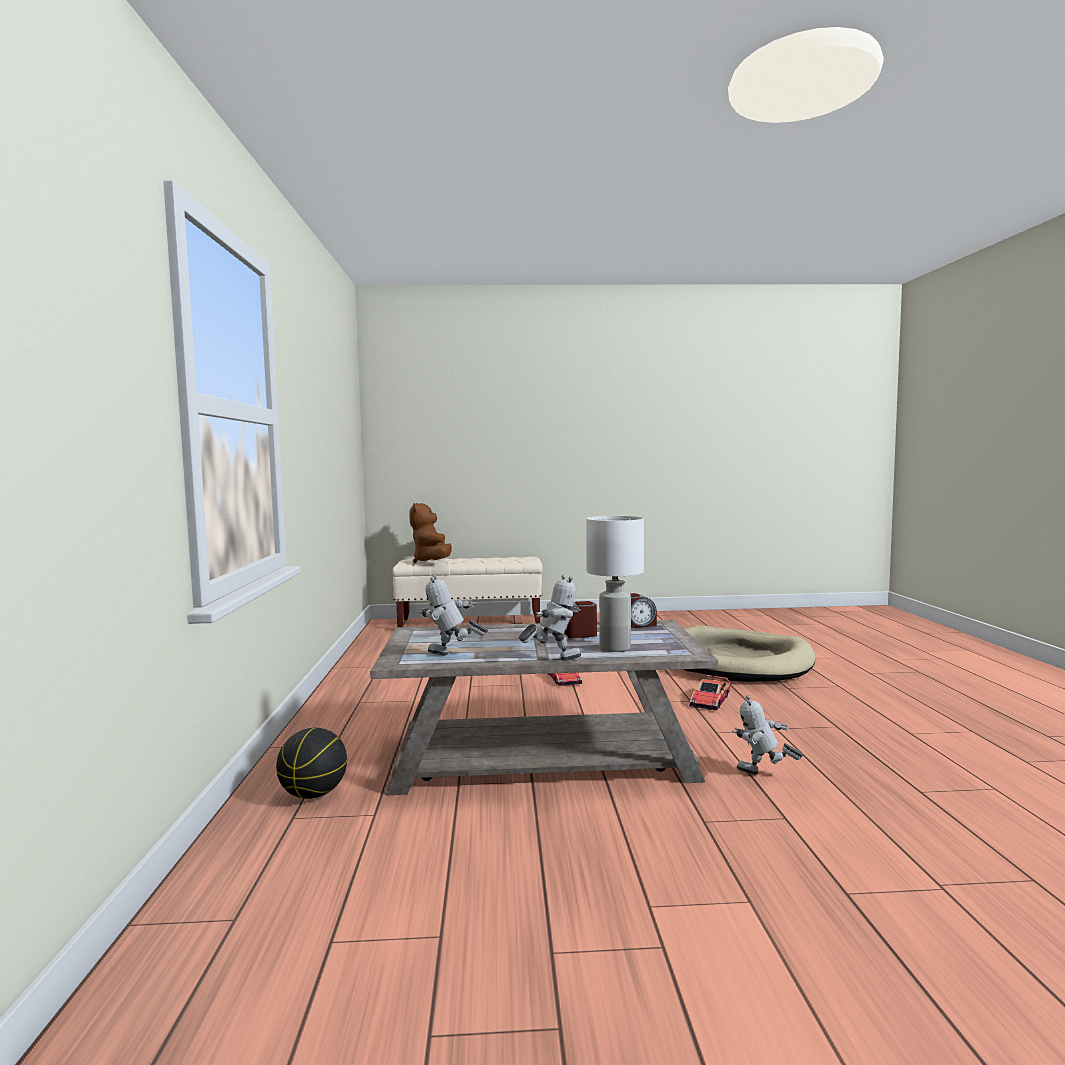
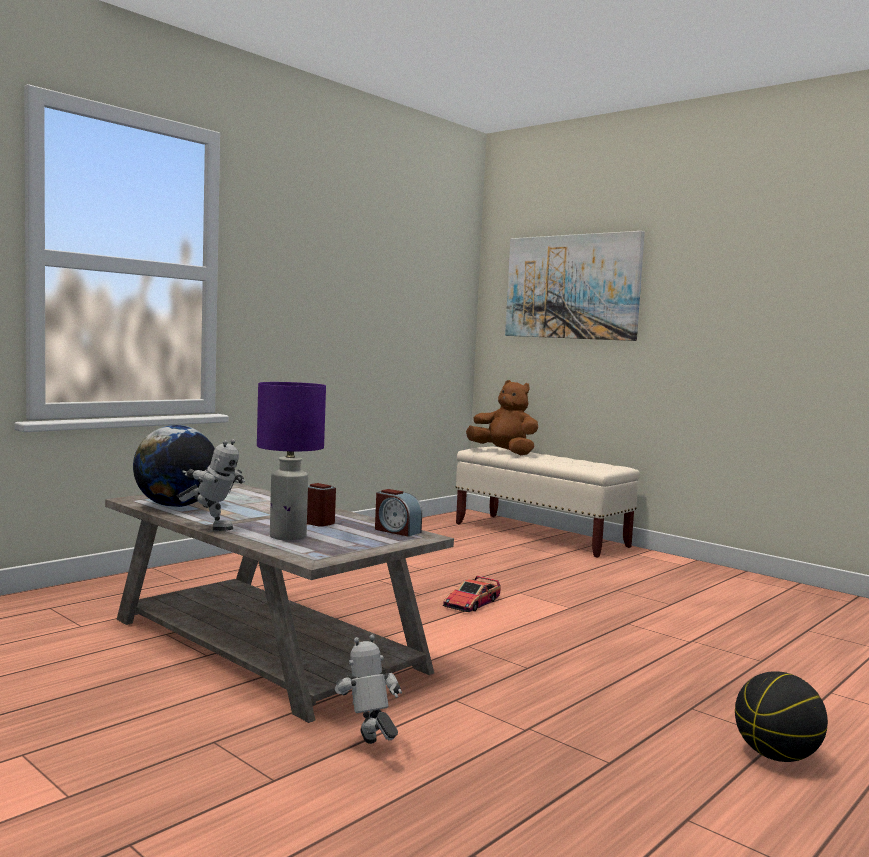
camera: 45 degrees right, 0 degrees up
basketball [276,728,347,799] -> basketball moved to [735,671,828,762]
brown plush toy [409,503,452,563] -> brown plush toy turned 90 degrees clockwise [466,380,538,455]
toy robot [419,575,488,656] -> globe [133,425,215,507]
white table lamp [586,516,644,652] -> purple table lamp [257,382,326,540]
beige dog bed [684,626,816,682] -> none
toy car [689,675,730,710] -> none
none -> picture [505,231,645,341]

